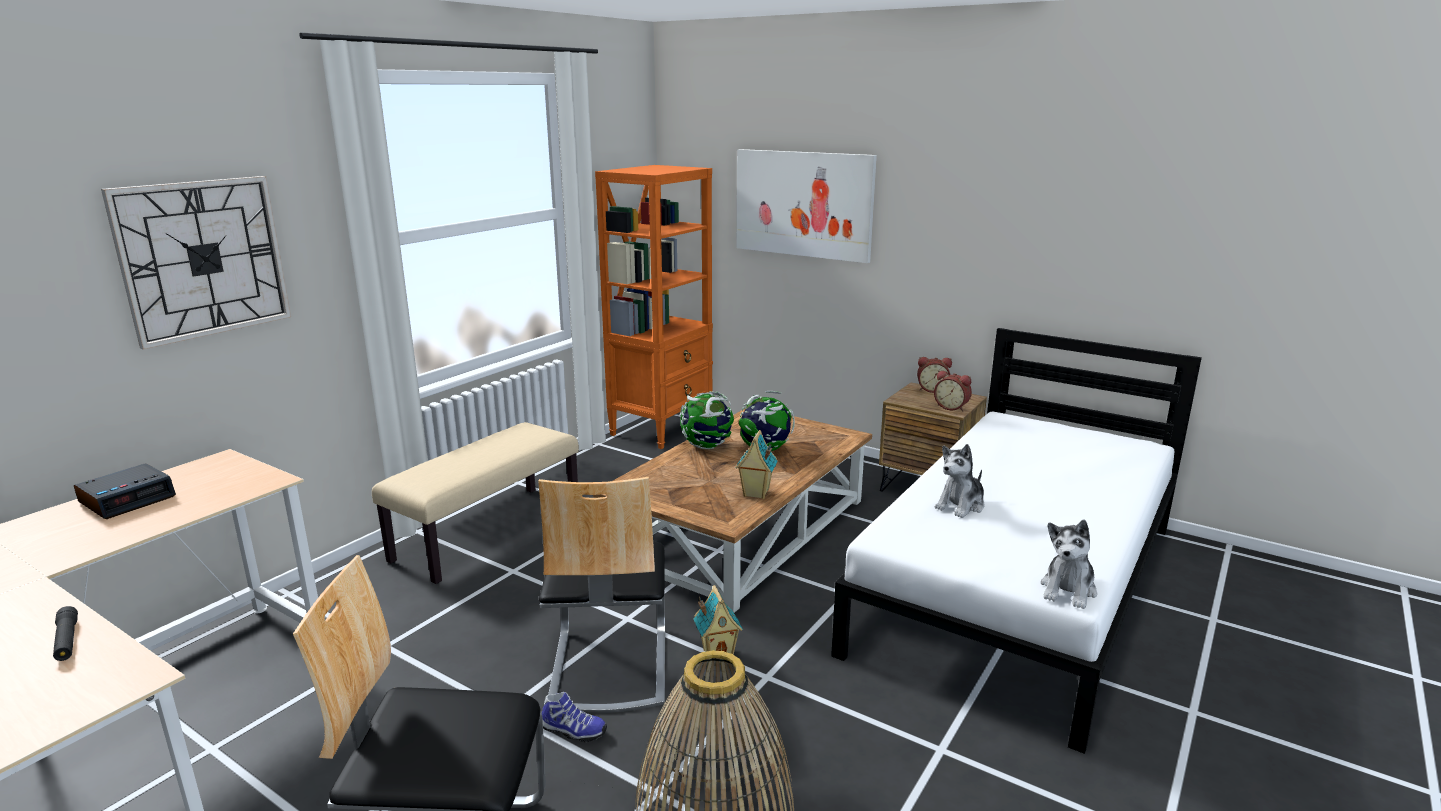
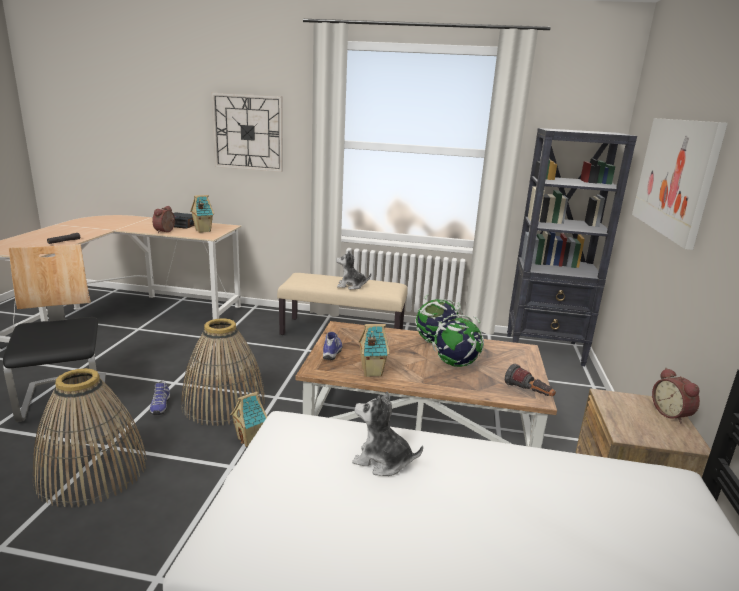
camera: 65 degrees right, 0 degrees up
chair [538,477,665,713] -> basket [182,318,265,426]
orange bookcase [595,165,713,449] -> black bookcase [507,128,637,366]
alarm clock [934,370,972,411] -> alarm clock moved to [152,206,175,233]
plush toy [1041,520,1097,609] -> plush toy moved to [336,250,371,290]
none -> toy house [190,195,214,233]
none -> shoe [323,332,343,360]
none -> flashlight [505,364,556,396]

